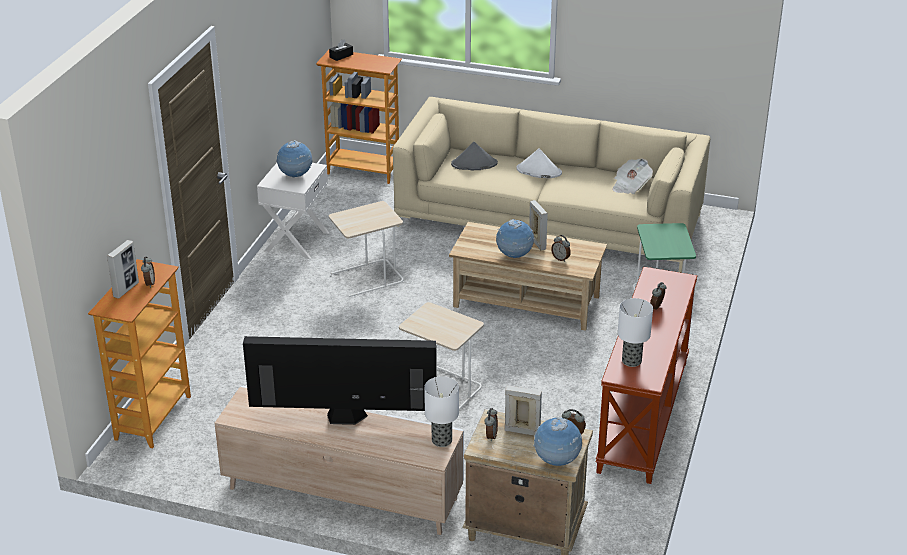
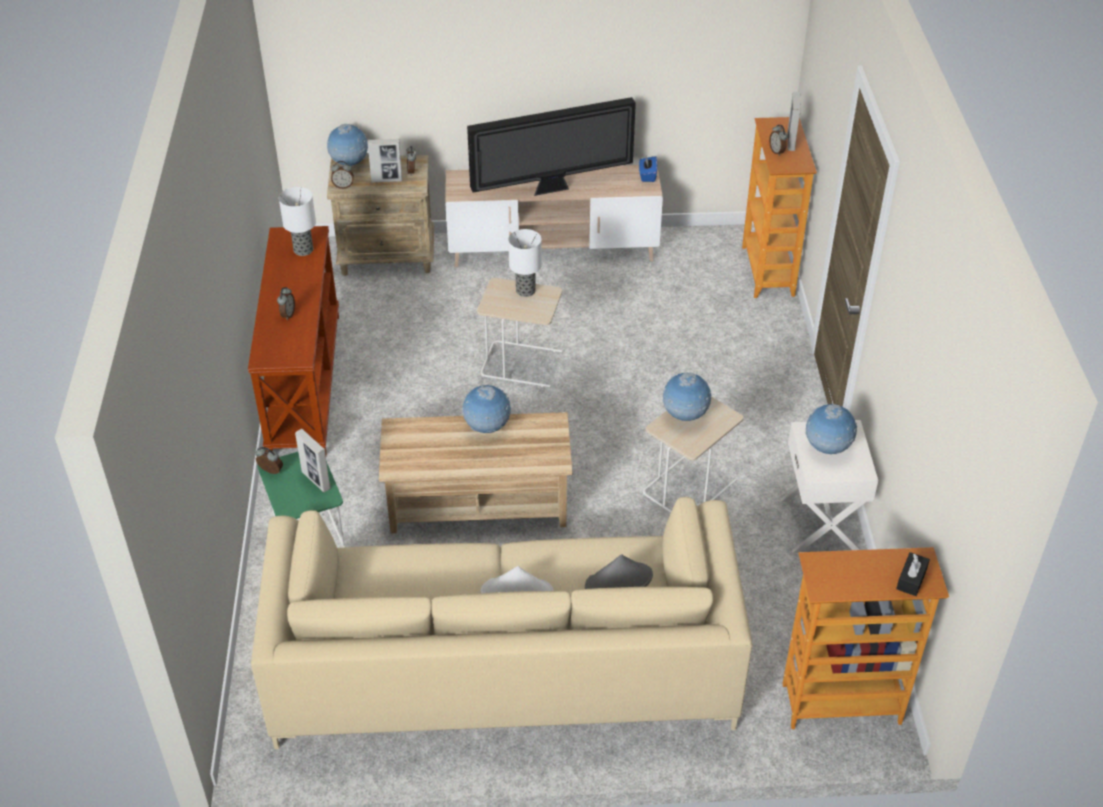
camera: 160 degrees right, 10 degrees up
table lamp [424,376,459,447] -> table lamp moved to [508,229,542,297]
picture frame [529,200,548,251] -> picture frame moved to [295,429,331,492]
alarm clock [551,235,571,262] -> alarm clock moved to [256,447,283,474]
newspaper [612,159,653,194] -> none
none -> blue tissue box [639,155,657,182]
none -> globe [663,373,712,421]

